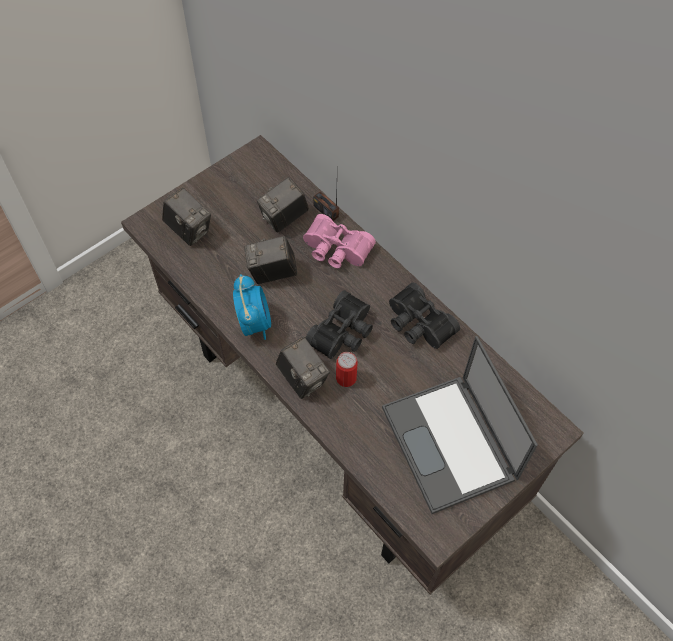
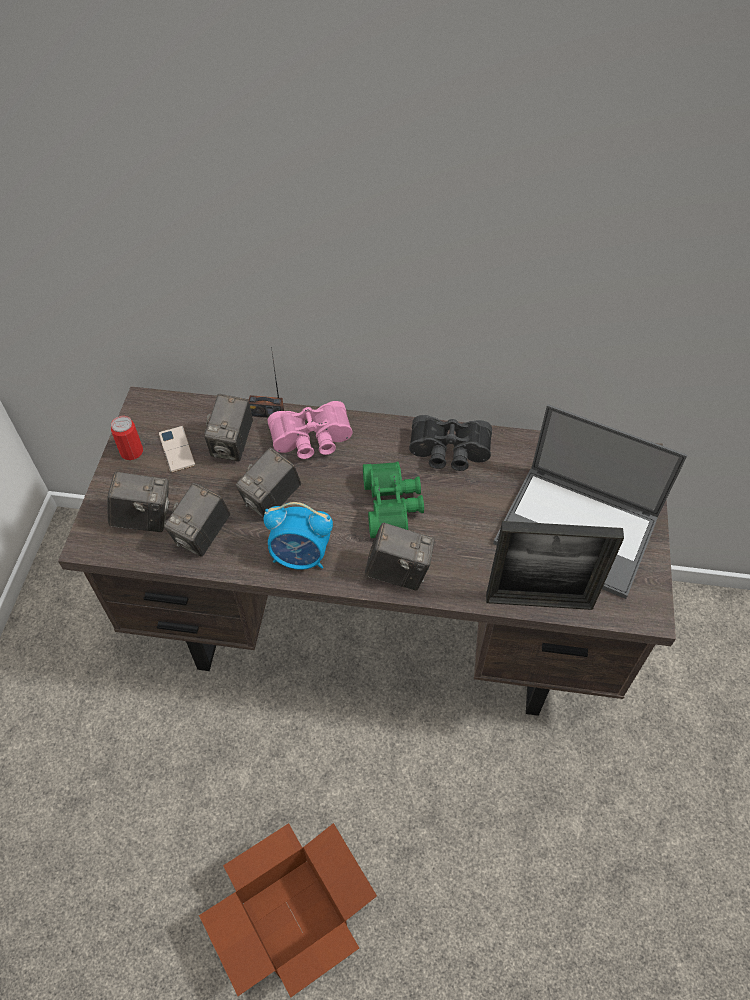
camera: 40 degrees left, 5 degrees down
alarm clock [233,274,271,340] -> alarm clock turned 150 degrees clockwise [264,502,333,570]
black binoculars [305,290,373,359] -> green binoculars [363,462,424,538]
can [336,352,358,387] -> can moved to [111,416,143,460]
none -> phone [159,426,195,473]
none -> camera [164,483,230,557]
none -> cardboard box [199,823,377,998]
none -> picture frame [486,521,624,610]

